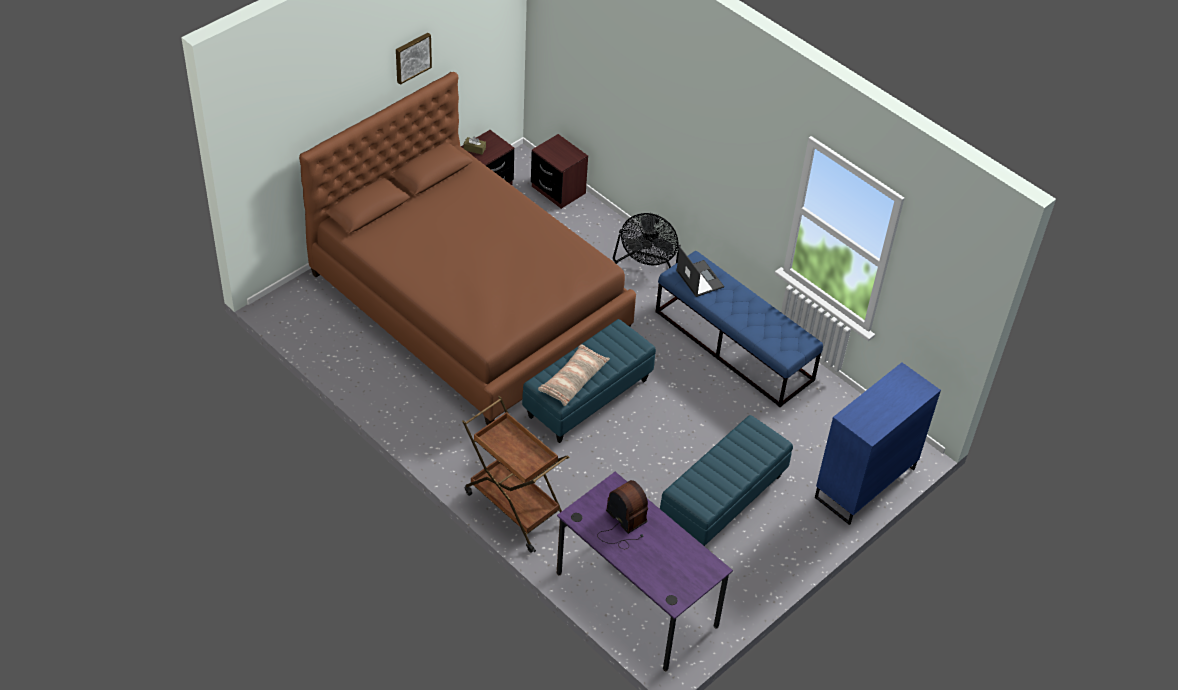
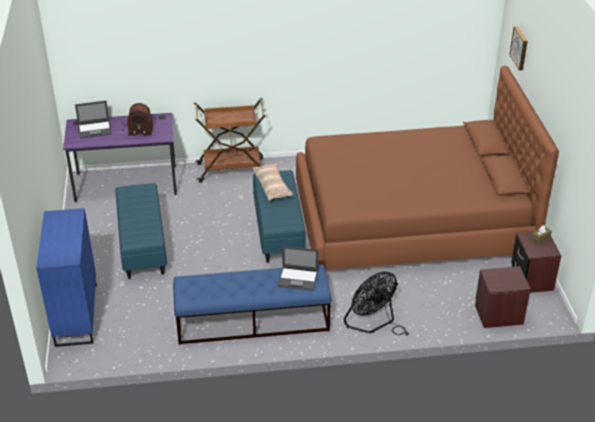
camera: 130 degrees right, 10 degrees down
picture [396,33,432,85] -> picture moved to [509,26,528,71]
none -> laptop [75,101,112,139]

